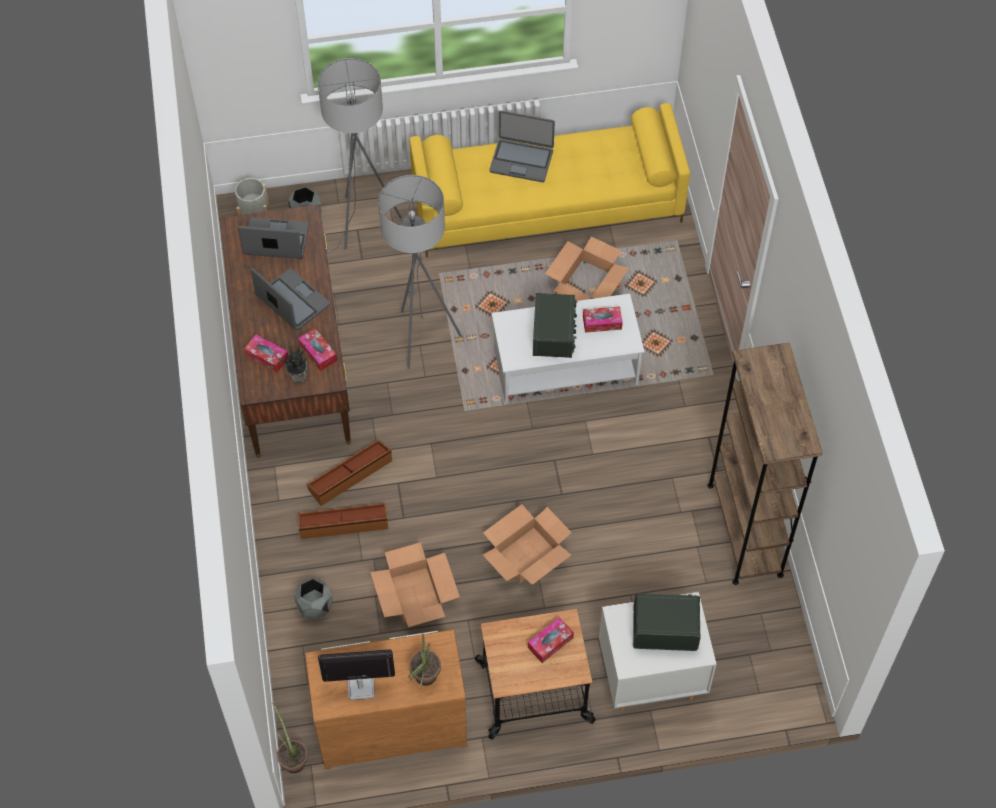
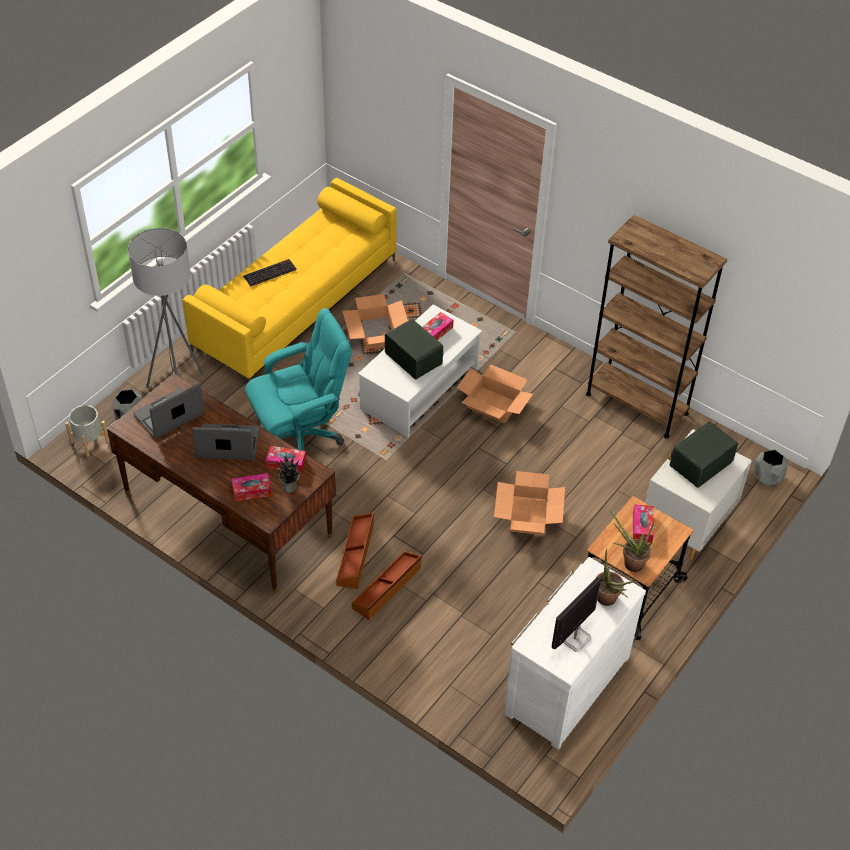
camera: 45 degrees left, 10 degrees down
potted plant [272,703,308,773] -> potted plant moved to [610,511,654,572]
grey planter [294,577,333,620] -> grey planter moved to [753,450,787,486]
brown dresser [305,630,467,770] -> white dresser [505,557,646,750]
cardboard box [370,542,460,627] -> cardboard box moved to [456,364,533,423]
grey floor lamp [378,175,462,369] -> turquoise office chair [245,308,352,451]
laptop [489,111,555,182] -> keyboard [243,259,297,287]

